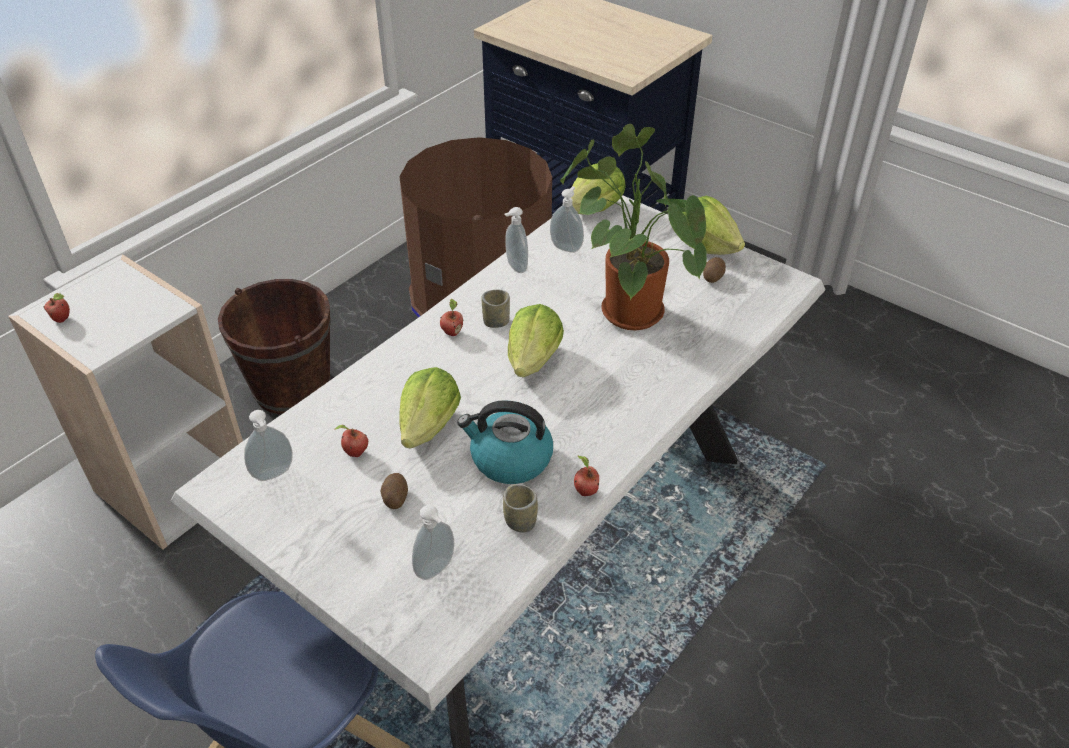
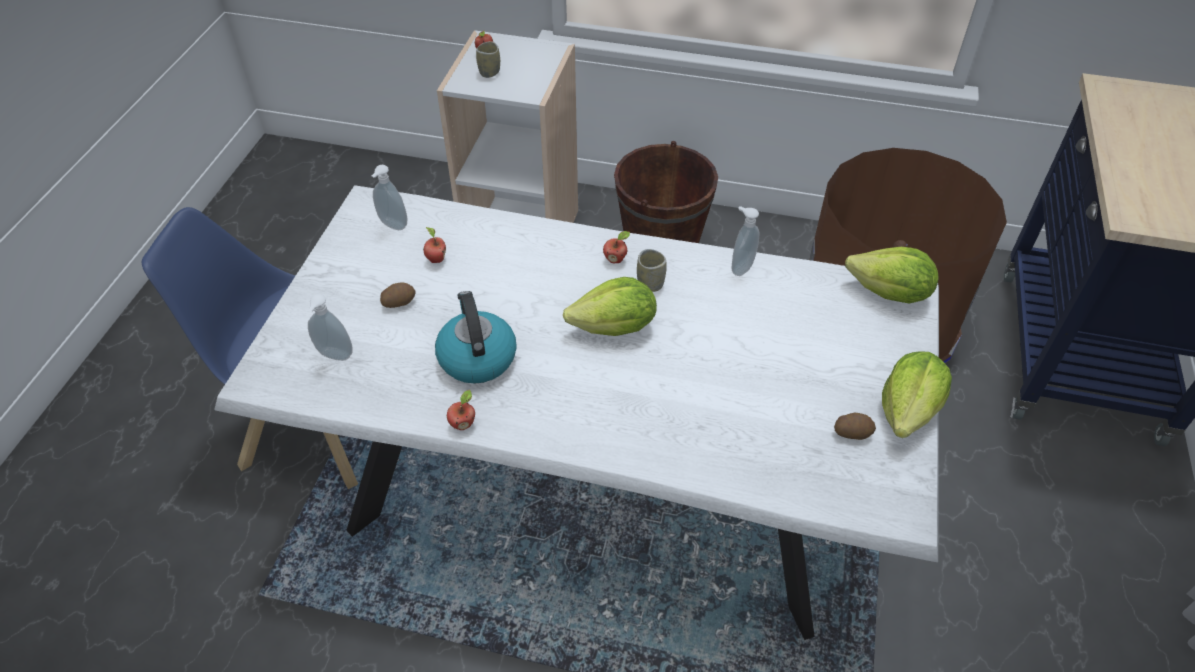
camera: 65 degrees right, 5 degrees up
lettuce [399,367,461,449] -> none
cup [503,484,538,533] -> cup moved to [476,41,500,78]
soap dispenser [550,186,584,253] -> none
potted plant [560,124,708,330] -> none

